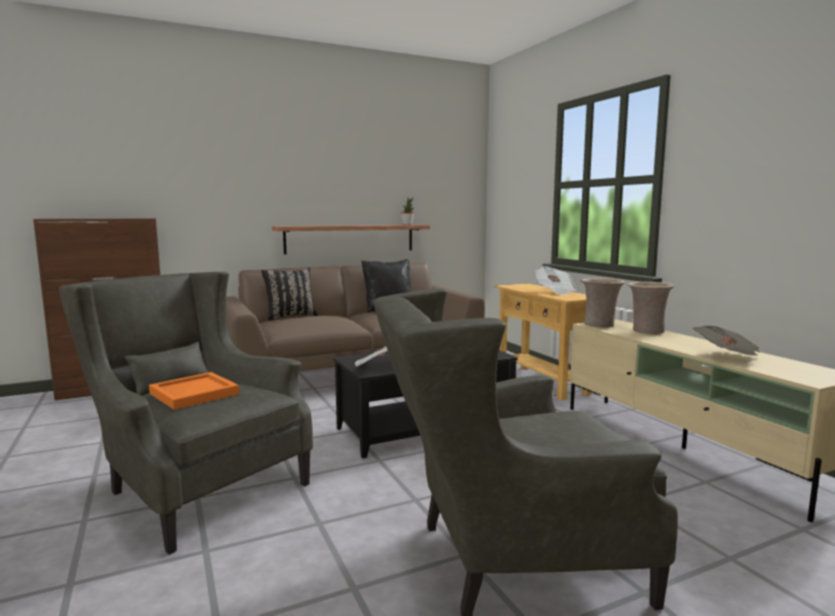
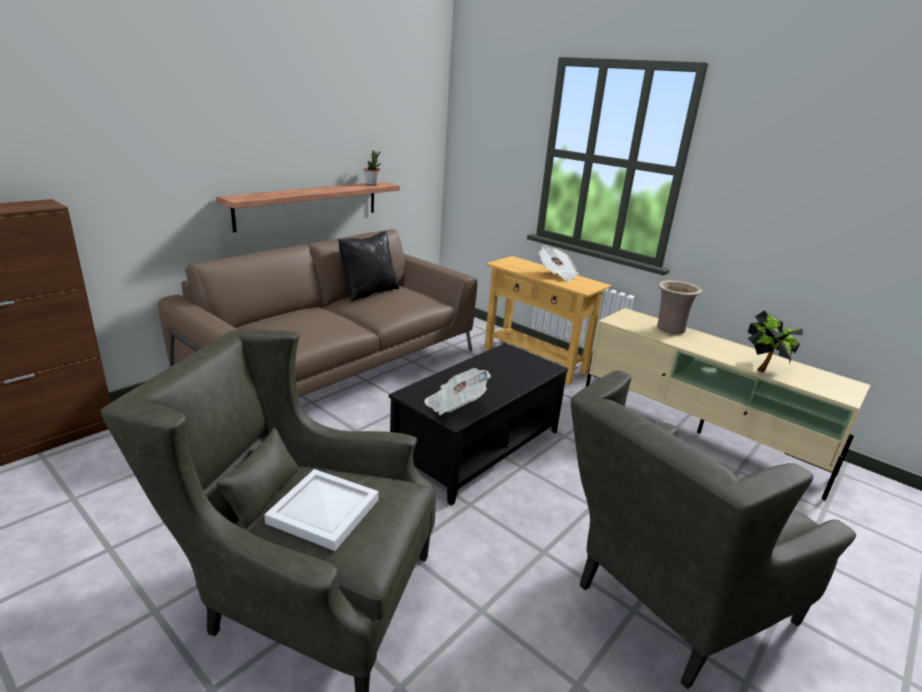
camera: 25 degrees left, 15 degrees up
orange tray [149,372,239,410] -> white tray [264,469,379,551]
black pillow [261,267,318,320] -> none
beige vase [580,278,625,328] -> none
newspaper [693,326,760,356] -> potted plant [747,310,803,372]

